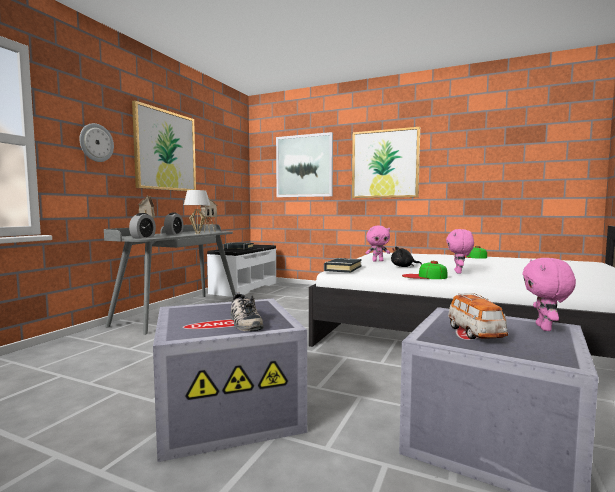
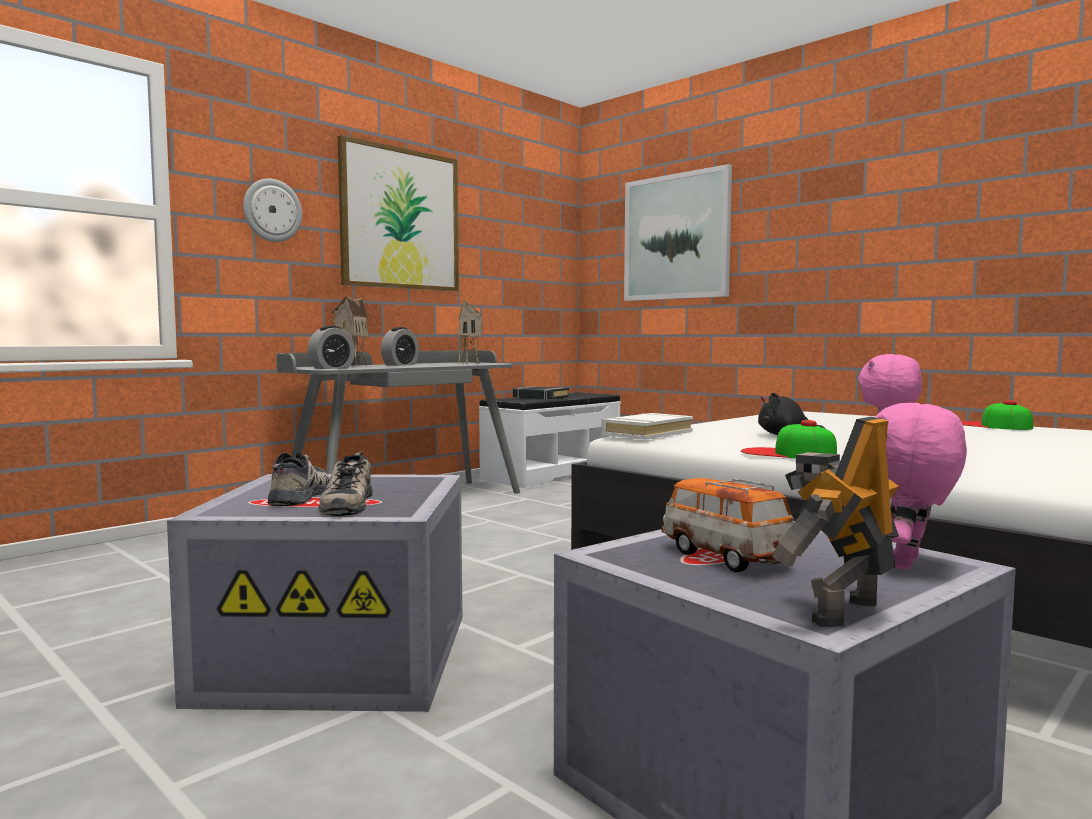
camera: 20 degrees right, 0 degrees up
white table lamp [184,190,210,234] -> none
black book [324,258,362,273] -> white book [601,413,693,440]
picture [352,127,420,198] -> none
pink plush toy [366,226,390,262] -> none
toy car [448,293,508,339] -> toy car turned 135 degrees clockwise [661,478,794,572]
none -> shoe [268,452,329,506]
none -> toy robot [773,416,899,627]

